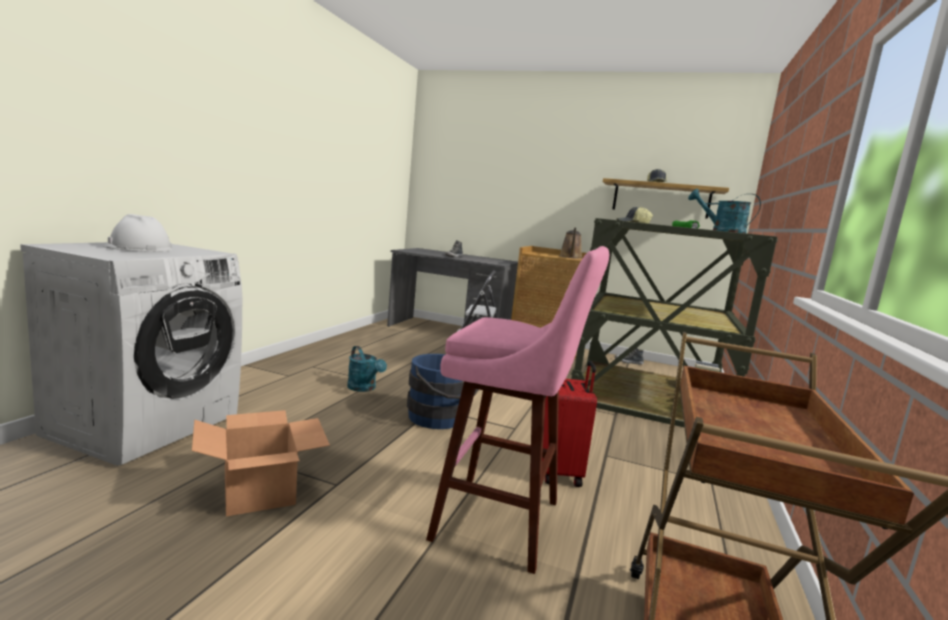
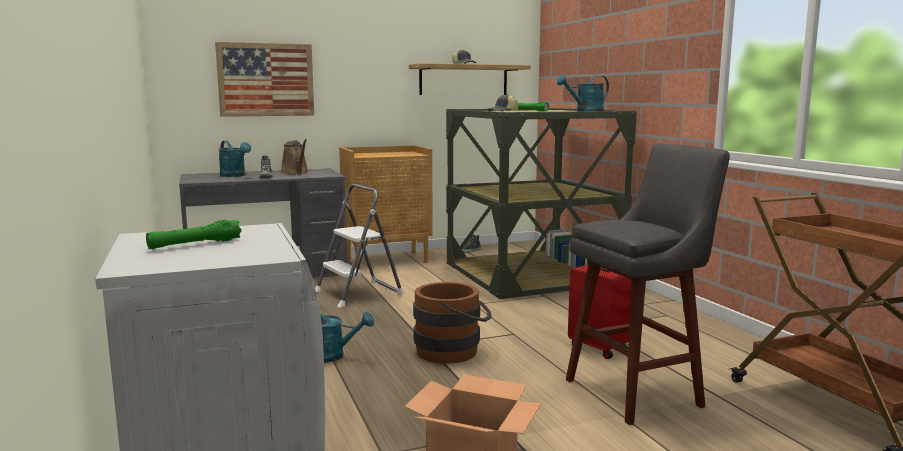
camera: 40 degrees left, 0 degrees up
white hard hat [103,214,172,252] -> green flashlight [146,220,242,249]
blue bucket [407,354,479,429] -> brown bucket [413,282,492,364]
pink stool [426,246,609,574] -> grey stool [566,144,730,425]
brown watering can [559,228,582,259] -> brown watering can moved to [281,139,309,175]
none -> picture [215,42,314,117]
none -> turquoise watering can [218,141,251,177]

